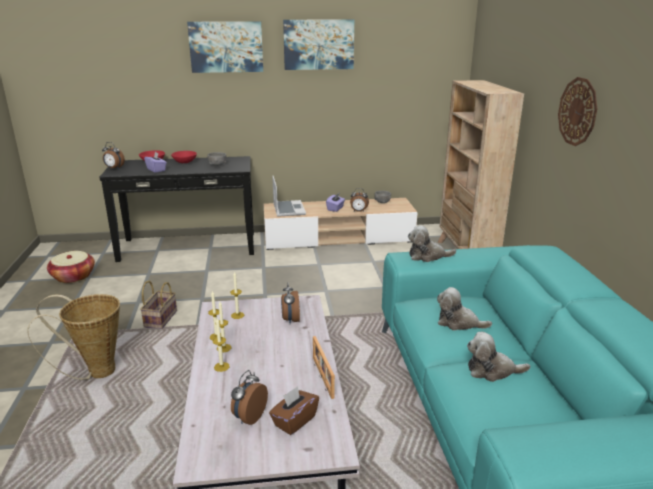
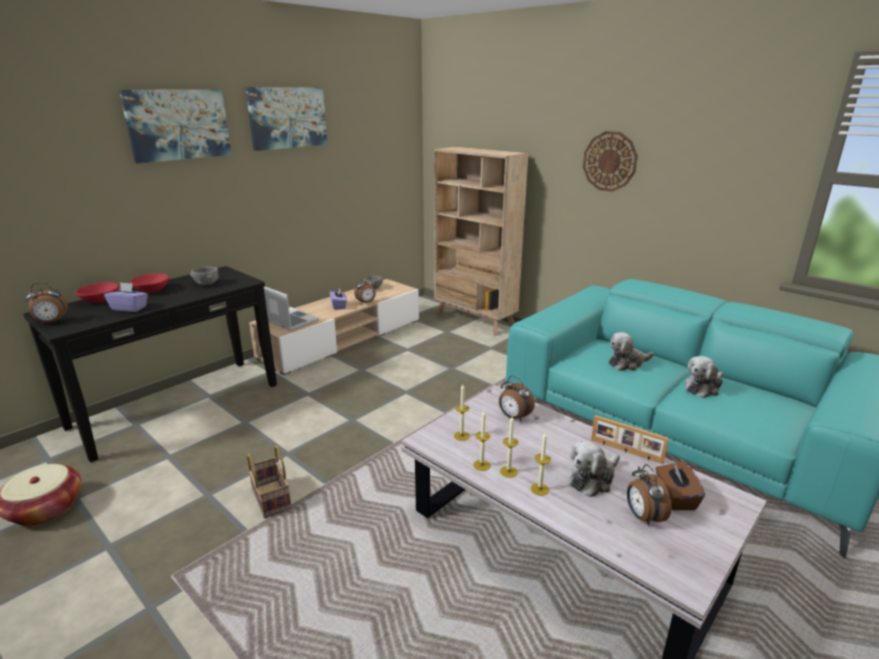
camera: 40 degrees left, 0 degrees up
basket [27,294,120,380] -> none
plush toy [408,225,456,262] -> plush toy moved to [569,441,620,497]

